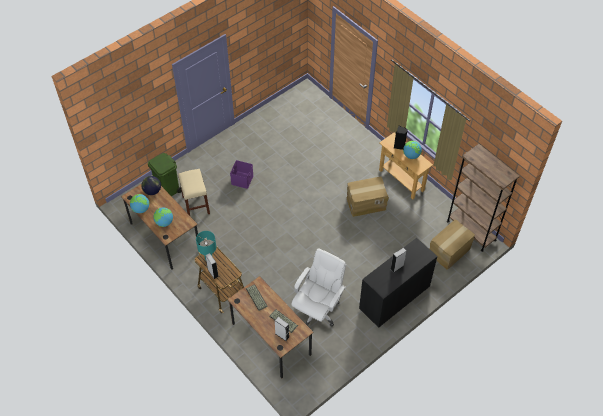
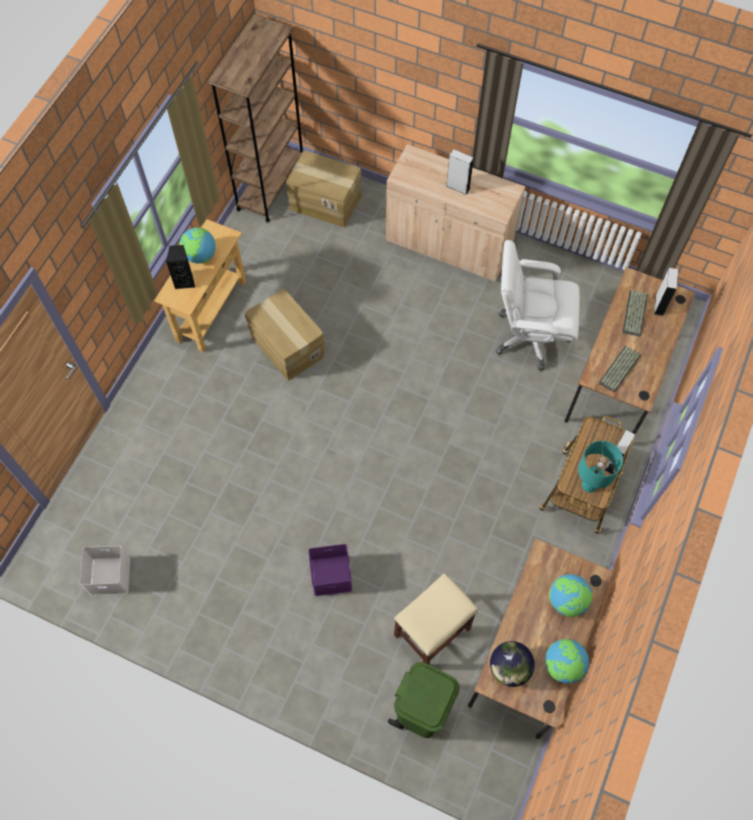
camera: 115 degrees left, 10 degrees up
black cabinet [359,238,438,328] -> beige cabinet [386,144,525,282]
none -> white storage box [80,546,130,595]

